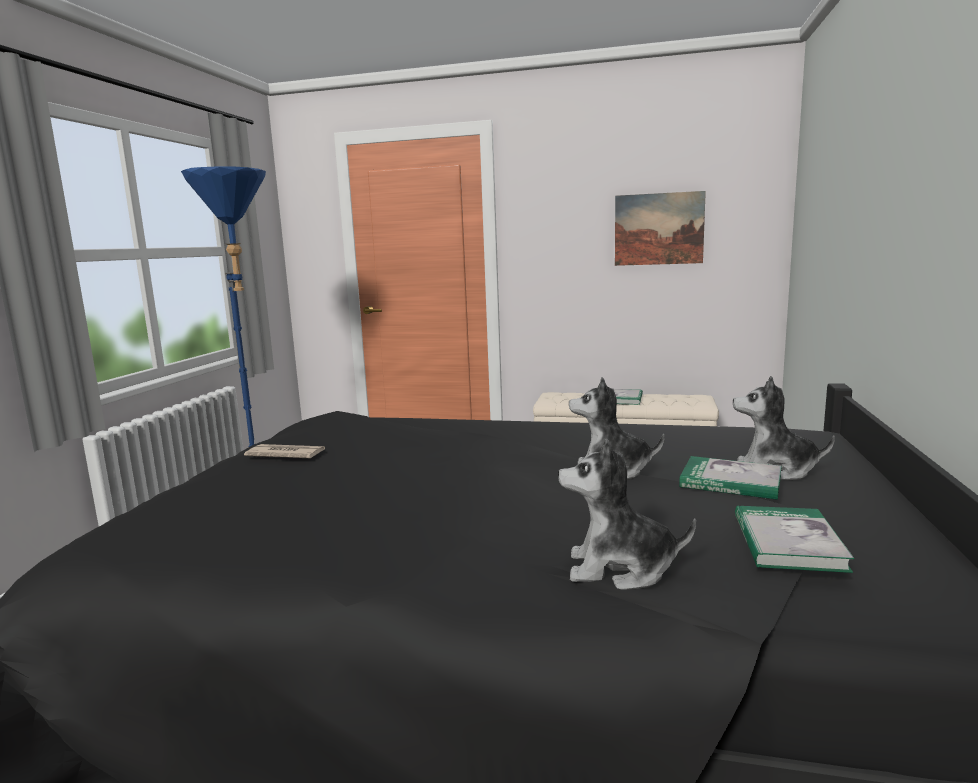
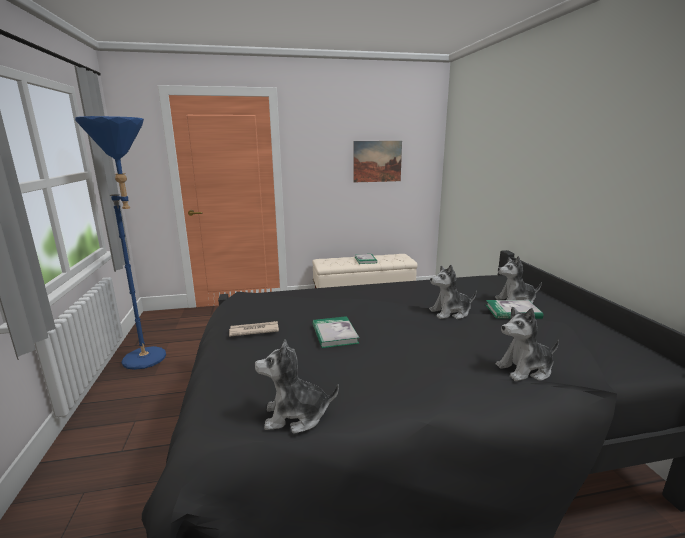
camera: 25 degrees left, 5 degrees up
book [735,506,854,573] -> book moved to [312,316,359,348]
none -> plush toy [255,339,339,434]

